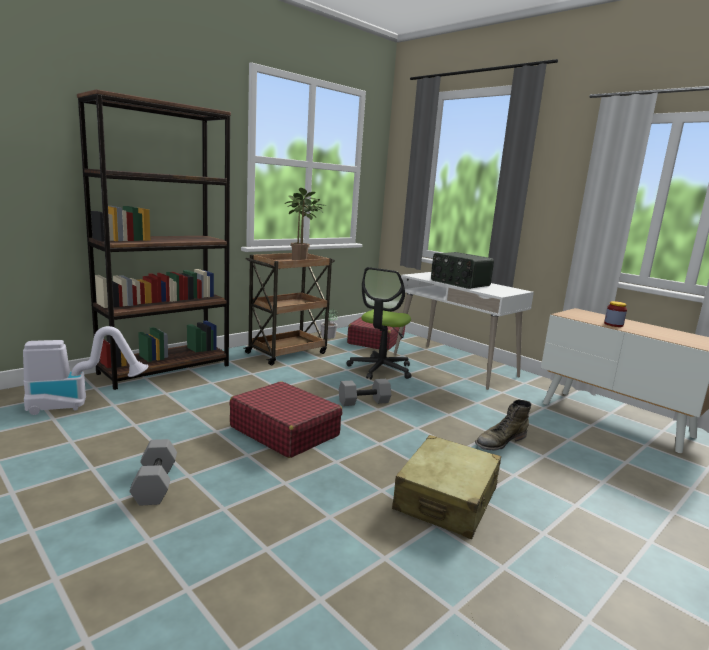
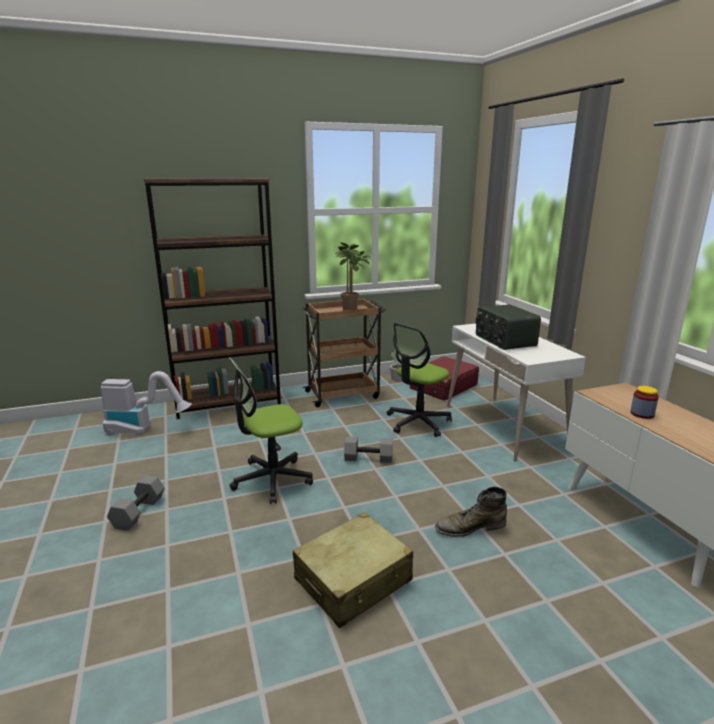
camera: 25 degrees right, 5 degrees up
red suitcase [229,381,342,458] -> office chair [229,357,313,504]

